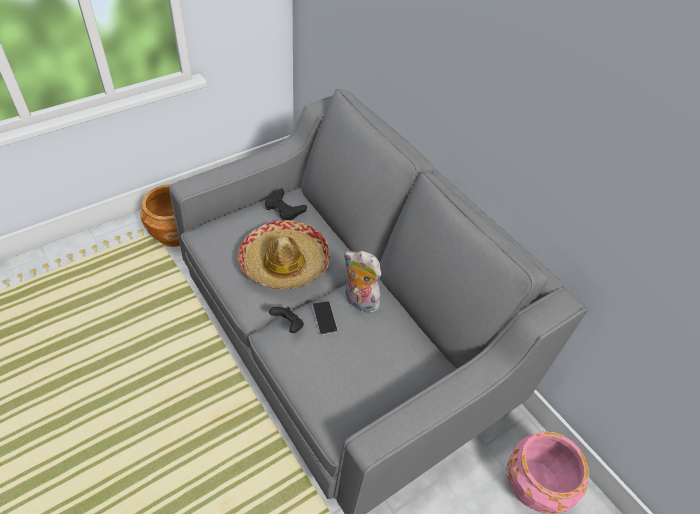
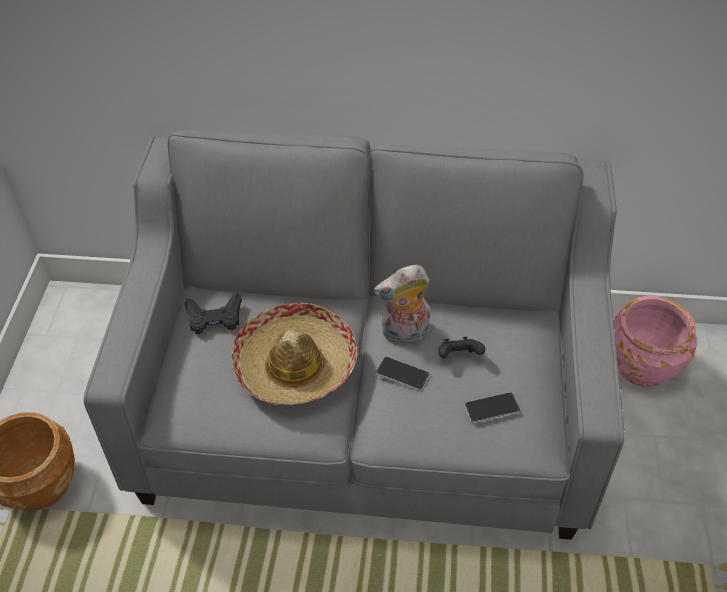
camera: 45 degrees left, 0 degrees up
black game controller [269,307,304,333] -> black game controller moved to [438,337,485,358]
none -> phone [464,392,520,423]

